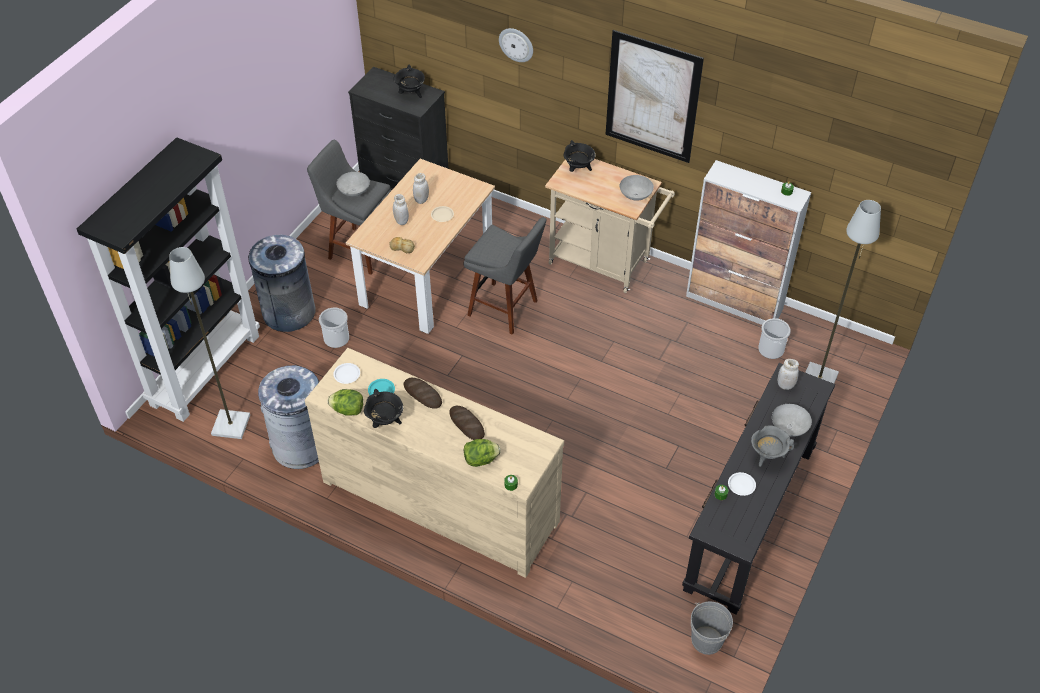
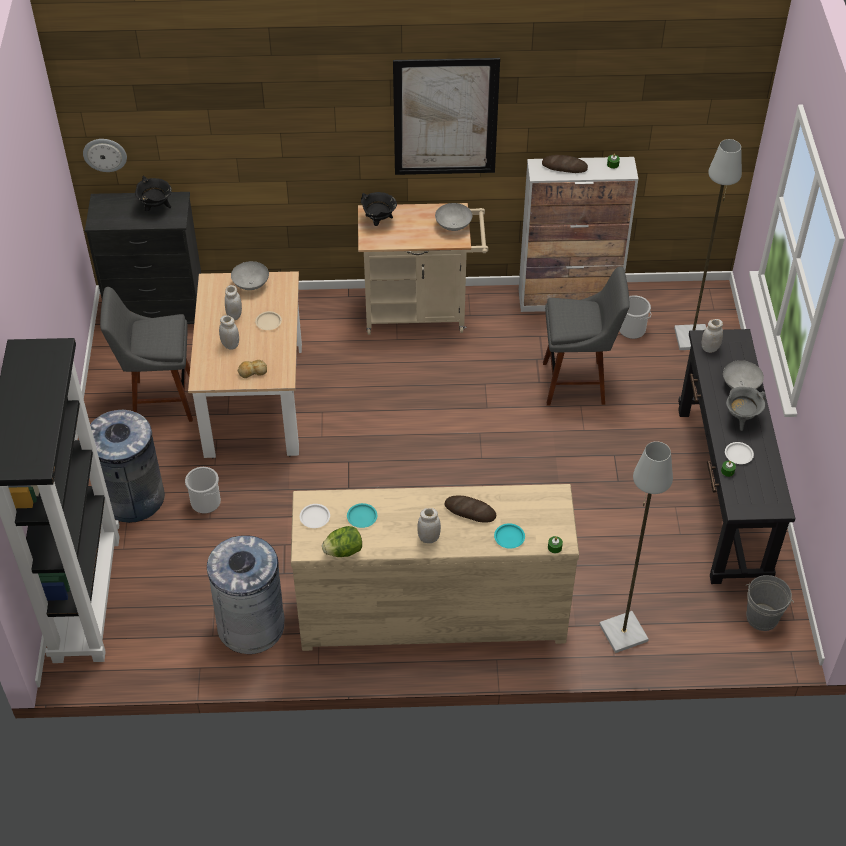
camera: 30 degrees left, 0 degrees up
grey floor lamp [169,247,250,439] -> grey floor lamp moved to [599,441,673,653]
grey bowl [336,172,370,196] -> grey bowl moved to [231,261,269,290]
black cooking pot [364,389,403,428] -> none
bread [403,378,442,409] -> bread moved to [542,155,588,173]
grey stool [463,217,546,335] -> grey stool moved to [543,266,630,405]
lettuce [464,439,501,467] -> turquoise plate [494,523,525,549]
wall clock [499,28,533,62] -> wall clock moved to [83,139,127,172]
none -> white jar [417,508,441,543]

